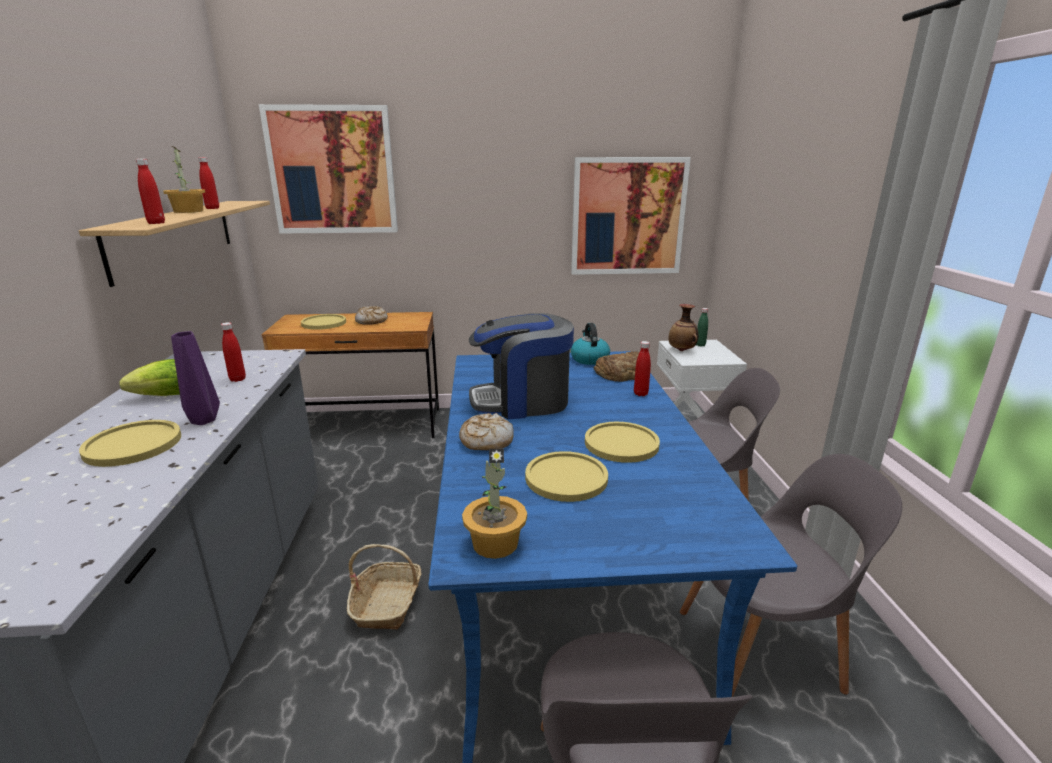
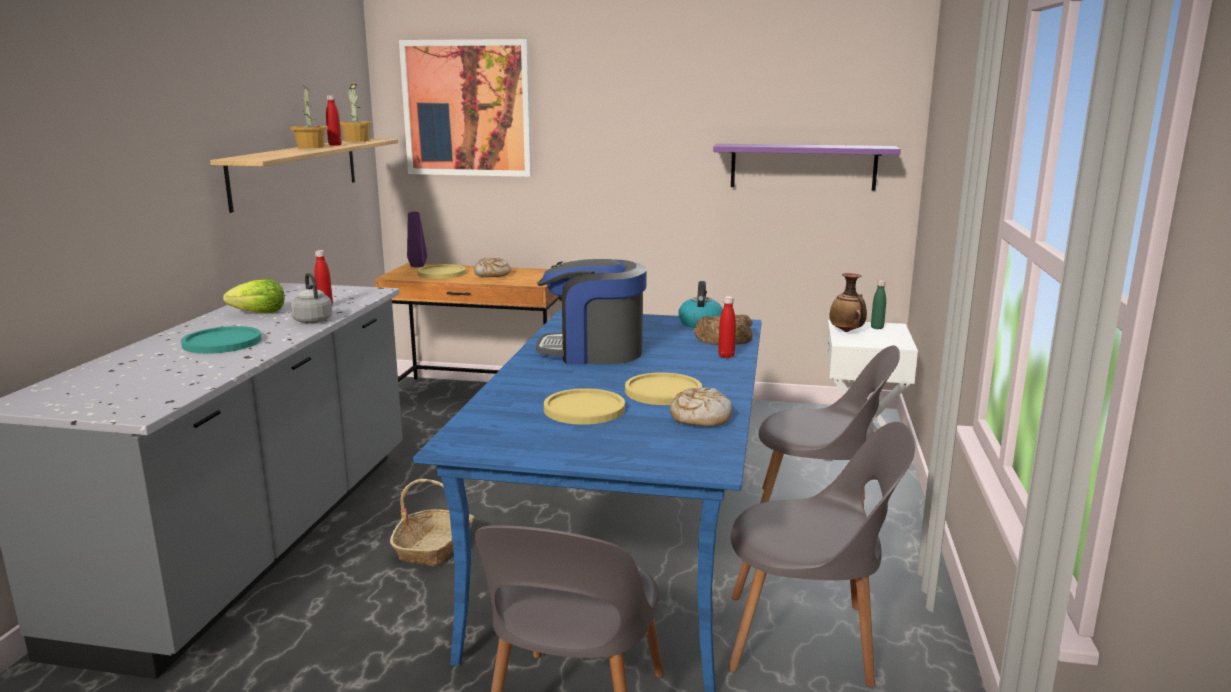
camera: 15 degrees right, 5 degrees down
yellow plate [79,420,181,467] -> turquoise plate [181,326,262,354]
red bottle [136,159,165,224] -> none
purple vase [171,331,220,425] -> purple vase moved to [407,212,427,267]
bread [459,413,513,450] -> bread moved to [670,387,732,426]
potted plant [462,449,527,559] -> potted plant moved to [340,84,372,142]
picture [571,157,691,275] -> purple shelf [713,144,901,191]
none -> grey kettle [291,273,333,323]

